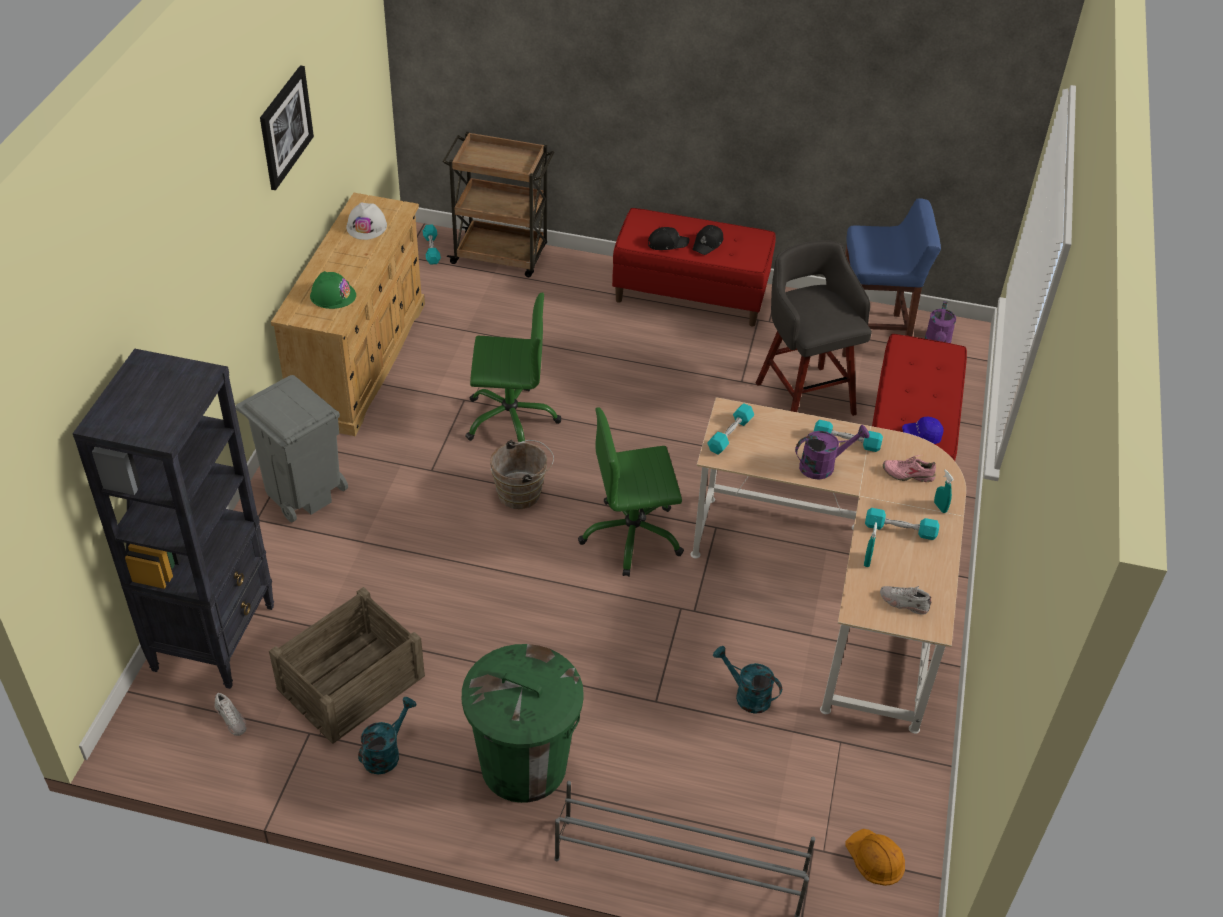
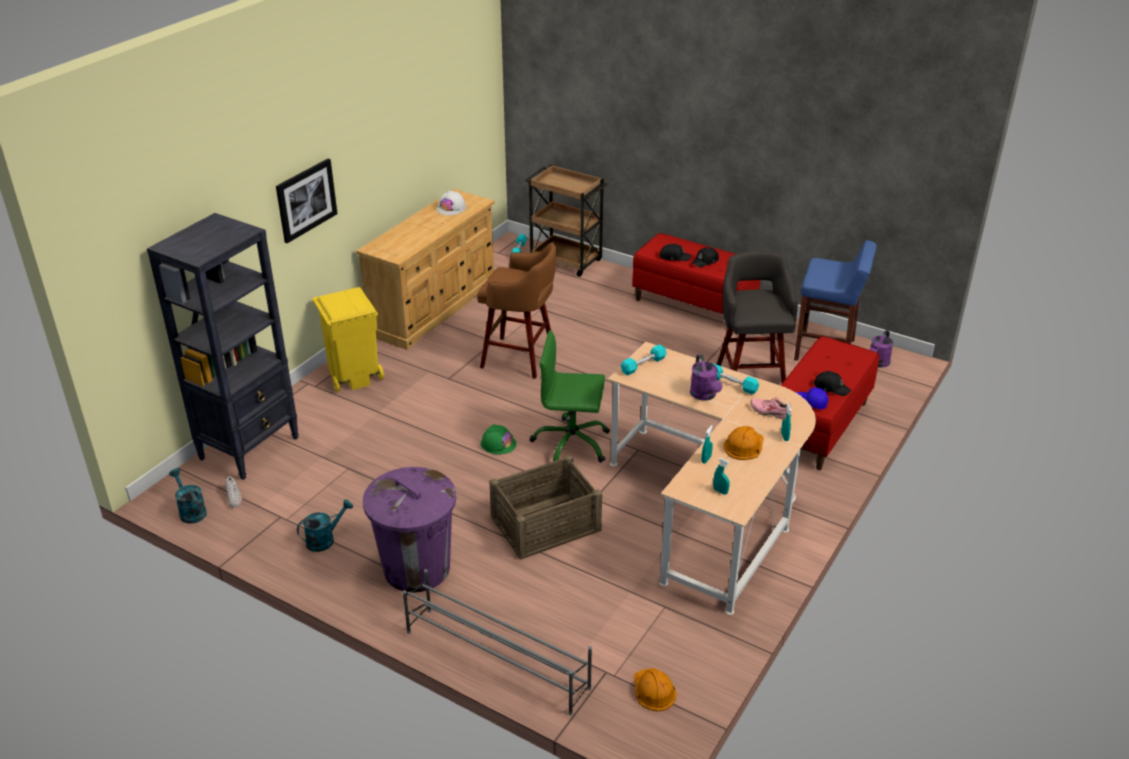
camera: 20 degrees right, 10 degrees down
grey trash can [235,375,348,522] -> yellow trash can [312,287,384,392]
picture [260,65,314,190] -> picture moved to [276,159,337,243]
crate [269,587,425,744] -> crate moved to [489,454,602,560]
green hard hat [310,271,356,309] -> green hard hat moved to [481,424,516,454]
green trash can [462,644,584,803] -> purple trash can [363,467,456,592]
green office chair [465,292,561,442] -> brown stool [477,242,556,379]
brown bucket [490,440,554,509] -> none
turquoise watering can [713,646,782,714] -> turquoise watering can moved to [169,468,207,524]
purple watering can [795,425,870,479] -> purple watering can turned 75 degrees clockwise [690,354,722,401]
turquoise dumbbell [865,508,939,540] -> orange hard hat [723,426,764,460]
white shoe [880,586,932,615] -> turquoise spray bottle [713,458,730,495]
none -> black cap [813,371,852,396]

